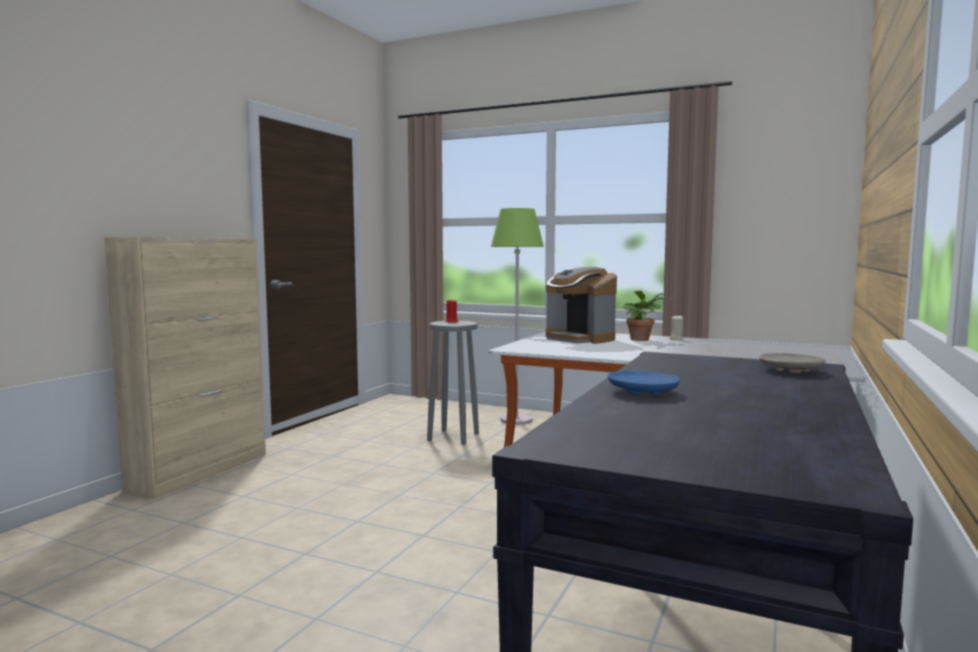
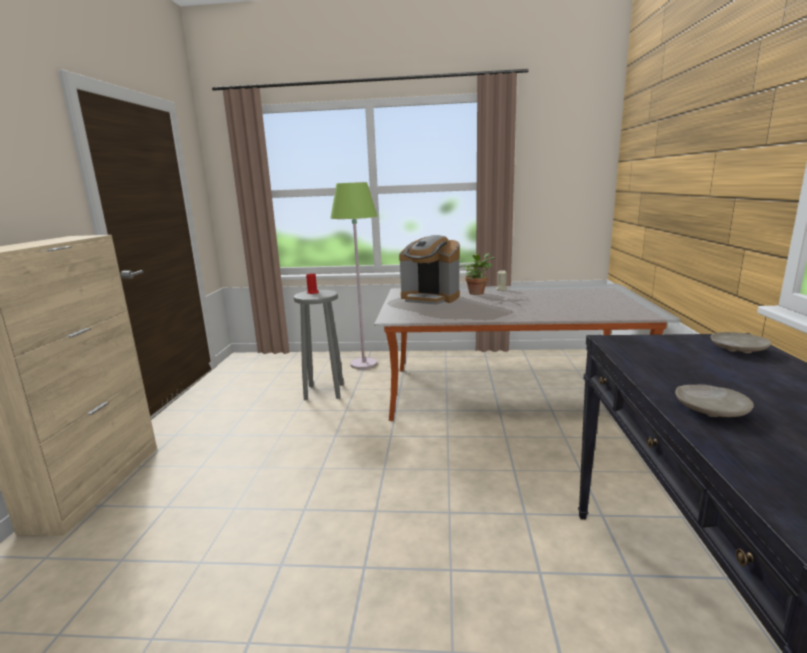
camera: 20 degrees left, 10 degrees up
blue plate [608,370,680,395] -> beige plate [675,385,754,417]

